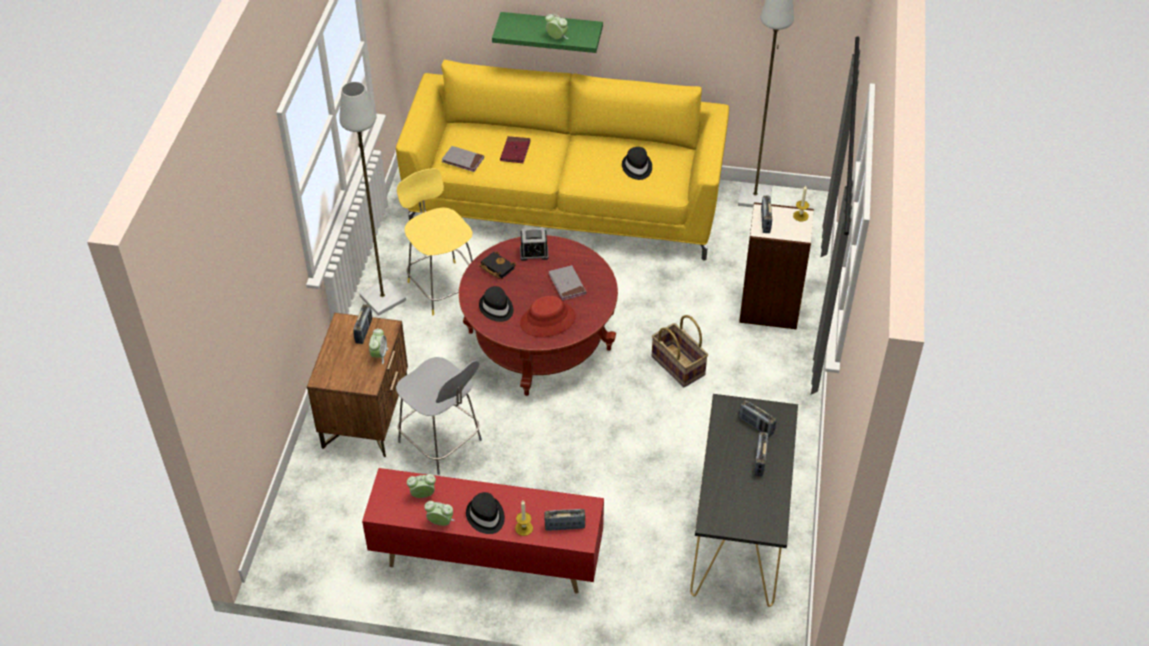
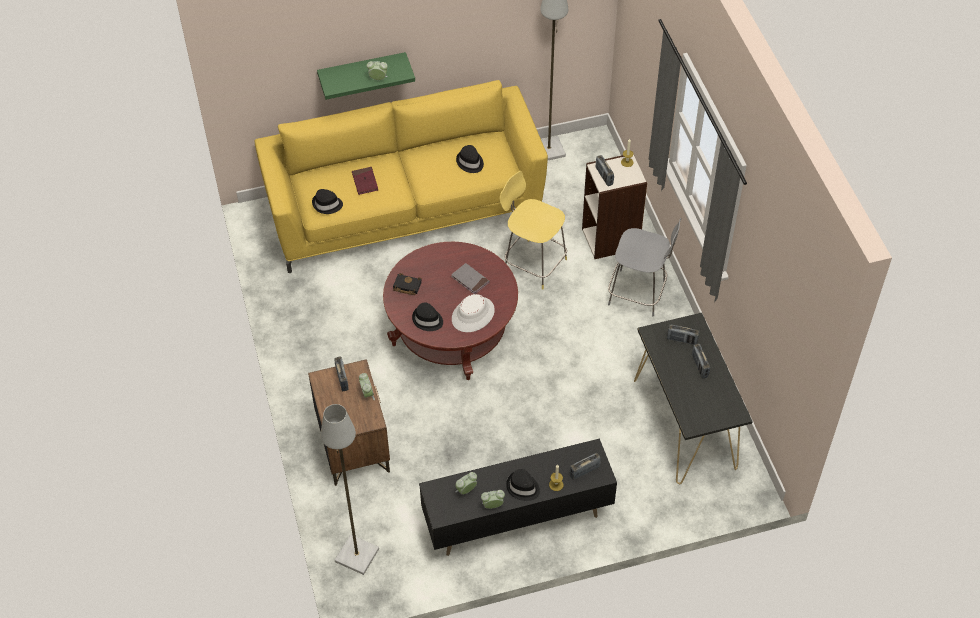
camera: 25 degrees left, 5 degrees up
grey floor lamp [339,82,406,316] -> grey floor lamp moved to [321,404,379,575]
red tv stand [362,468,604,594] -> black tv stand [419,438,617,556]
grey stool [396,357,482,475] -> grey stool moved to [608,218,681,317]
yellow stool [397,168,473,315] -> yellow stool moved to [499,171,567,290]
grey book [442,146,484,172] -> black hat [312,189,343,214]
alarm clock [520,228,549,261] -> none
red hat [520,296,576,337] -> white hat [452,294,495,332]
basket [652,315,708,387] -> none

